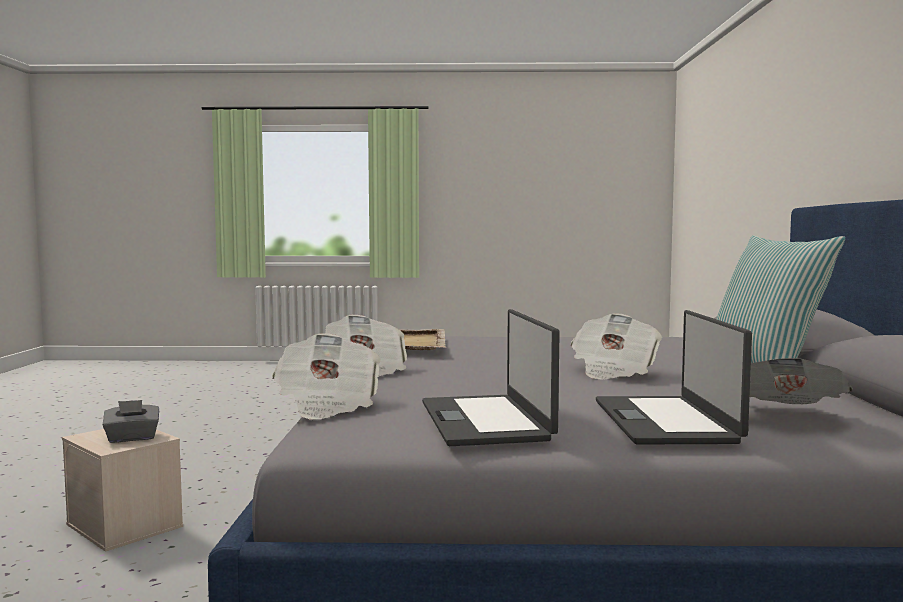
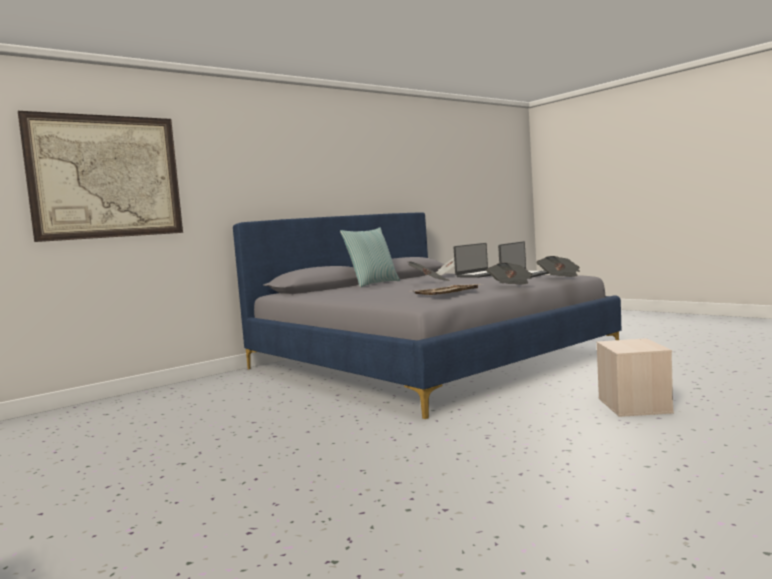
camera: 130 degrees left, 0 degrees up
grey tissue box [103,400,159,443] -> none
none -> picture [18,111,183,242]

